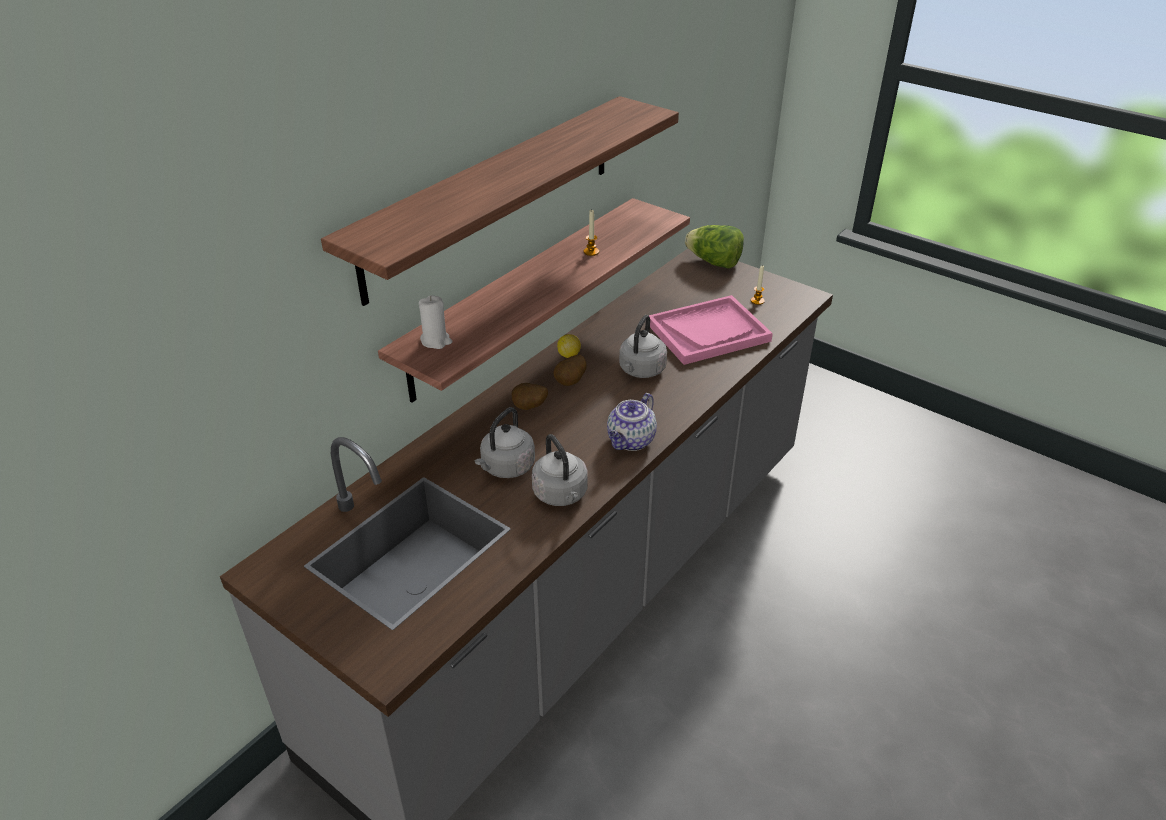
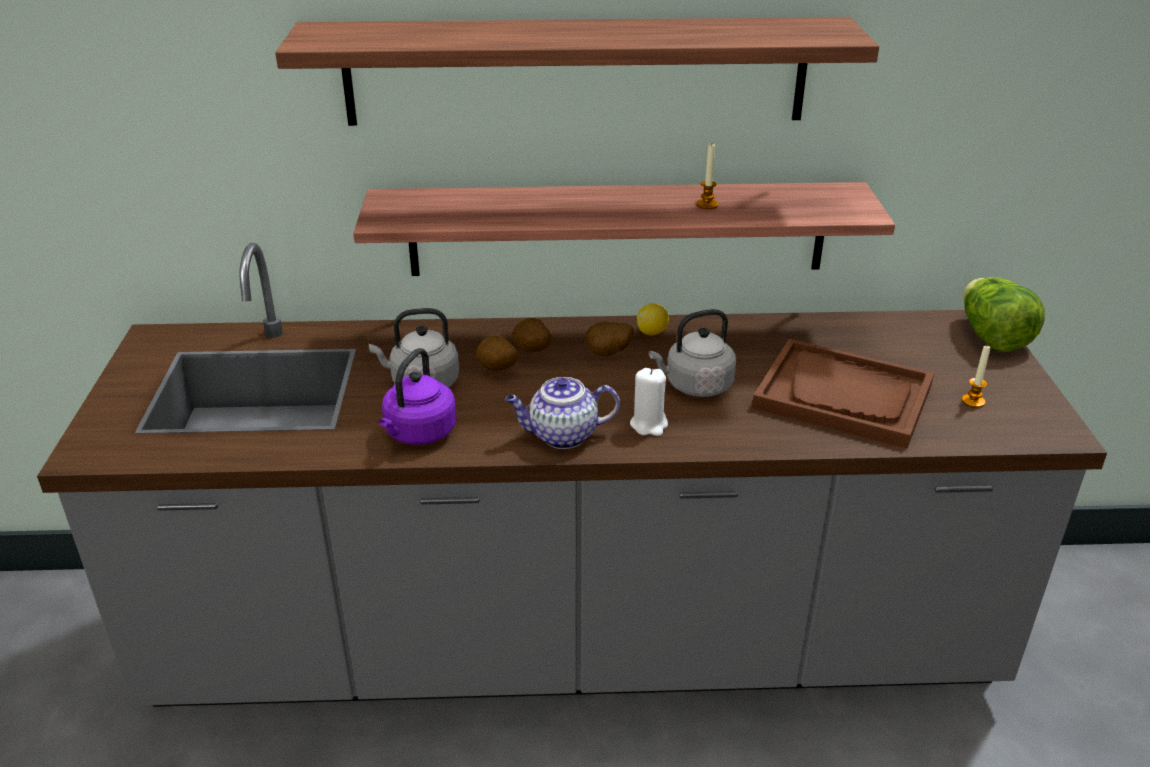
camera: 50 degrees right, 5 degrees down
white candle [419,295,452,349] -> white candle moved to [630,368,668,436]
grey kettle [532,434,588,506] -> purple kettle [379,348,456,445]
pink tray [649,295,773,365] -> brown tray [752,339,934,448]
none -> potato [476,336,519,371]

